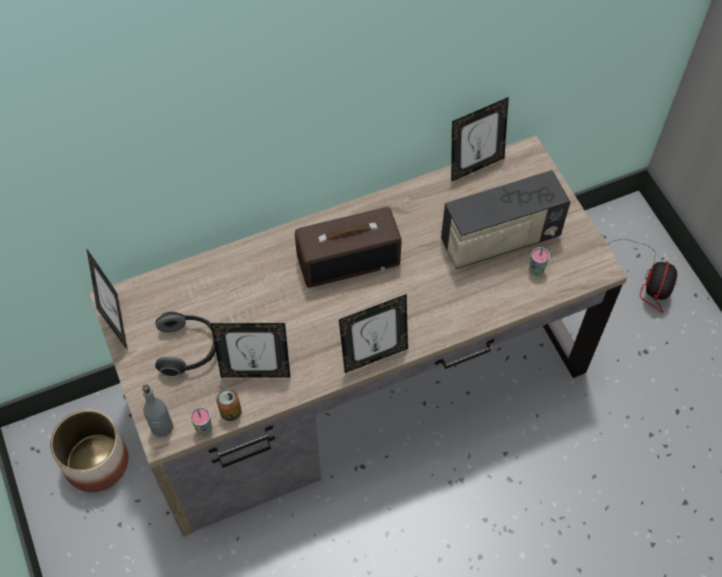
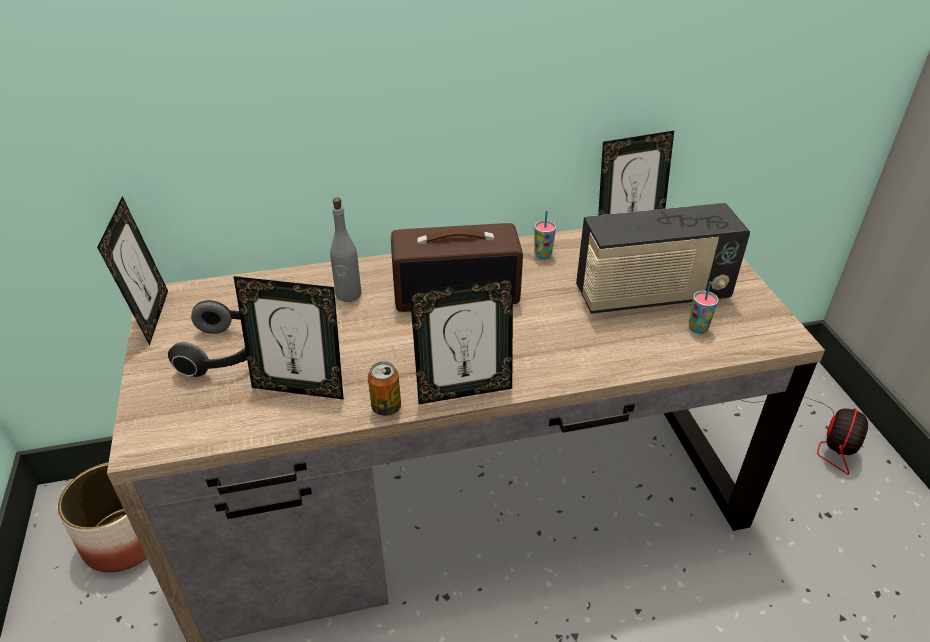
camera: 10 degrees right, 20 degrees down
grey bottle [142,385,173,437] -> grey bottle moved to [330,197,361,302]
cup [190,407,212,435] -> cup moved to [534,211,556,259]
can [216,389,241,421] -> can moved to [368,361,401,416]

